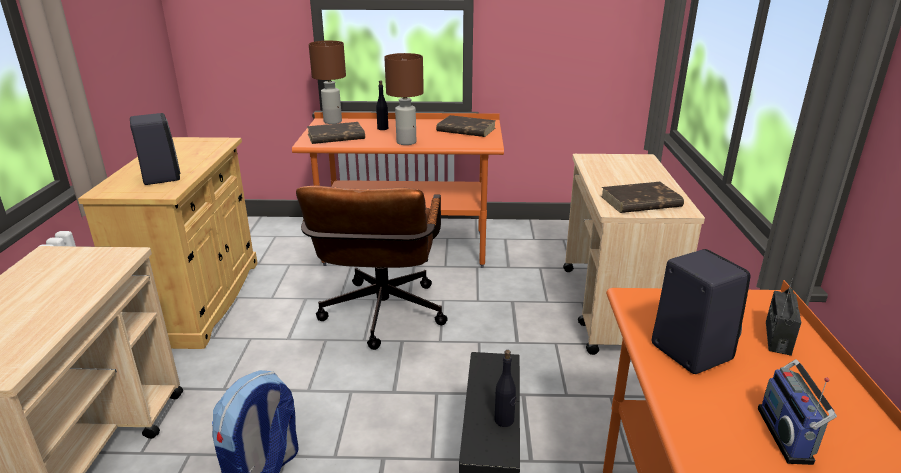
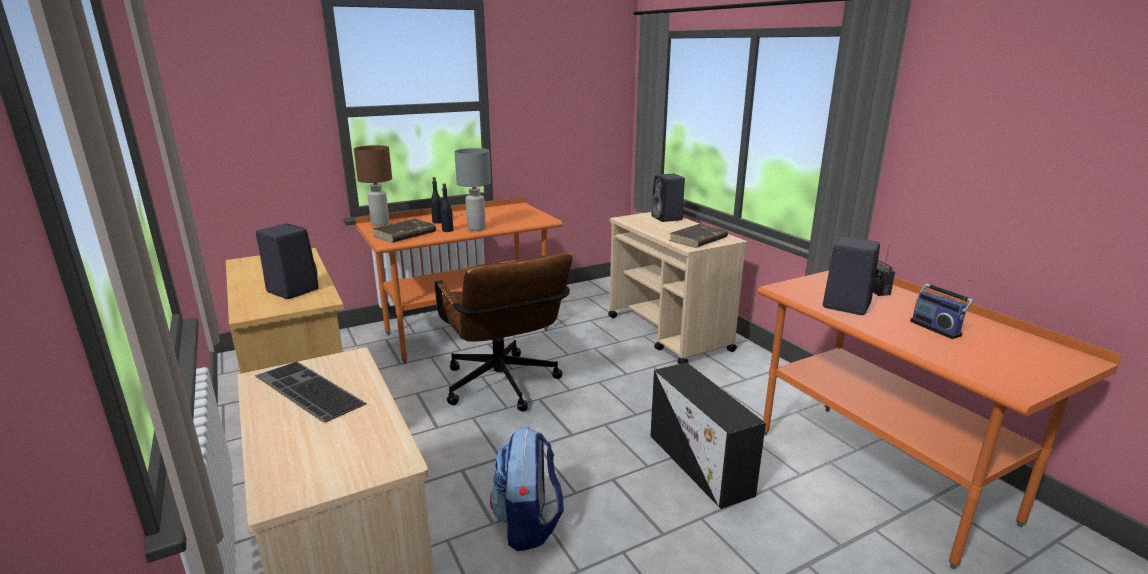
camera: 30 degrees left, 5 degrees down
brown table lamp [384,53,424,145] -> grey table lamp [454,148,491,231]
brown book [436,115,496,137] -> none
black bottle [495,350,516,427] -> black bottle moved to [441,184,453,232]
none -> keyboard [255,362,367,422]
none -> black speaker [651,174,685,222]

